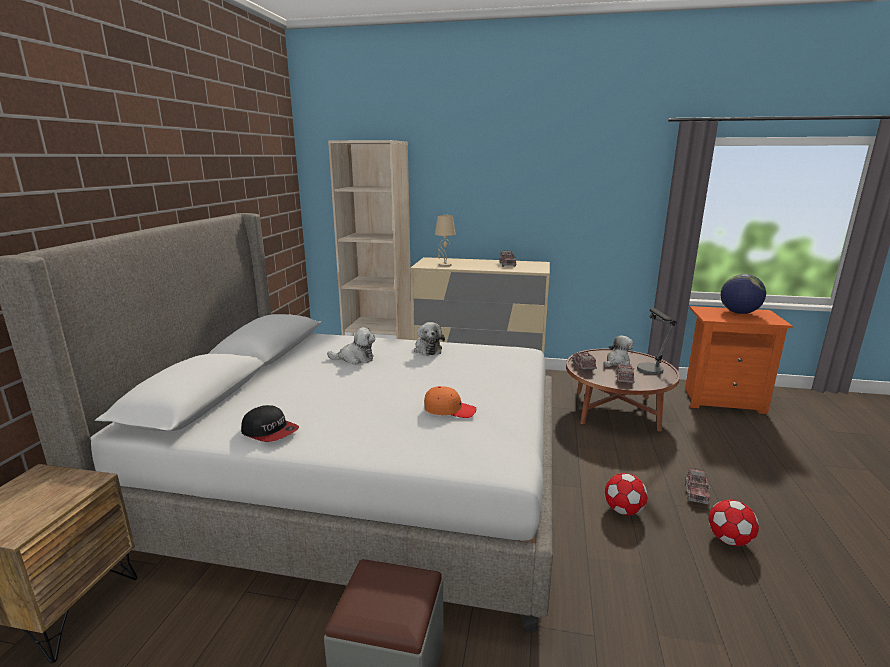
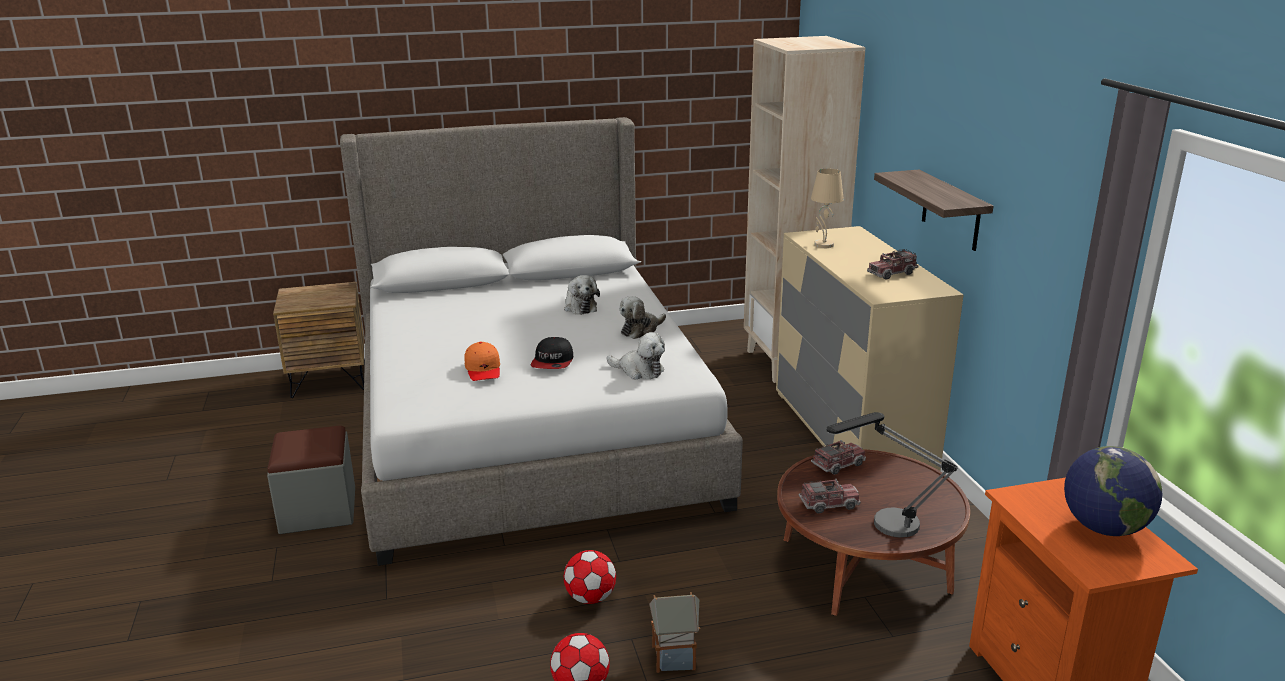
camera: 65 degrees right, 5 degrees up
cap [241,405,299,442] -> cap moved to [530,337,573,369]
plush toy [604,336,633,367] -> plush toy moved to [606,332,665,380]
toy truck [685,468,711,504] -> toy house [649,592,700,673]
none -> shelf [874,170,994,251]

